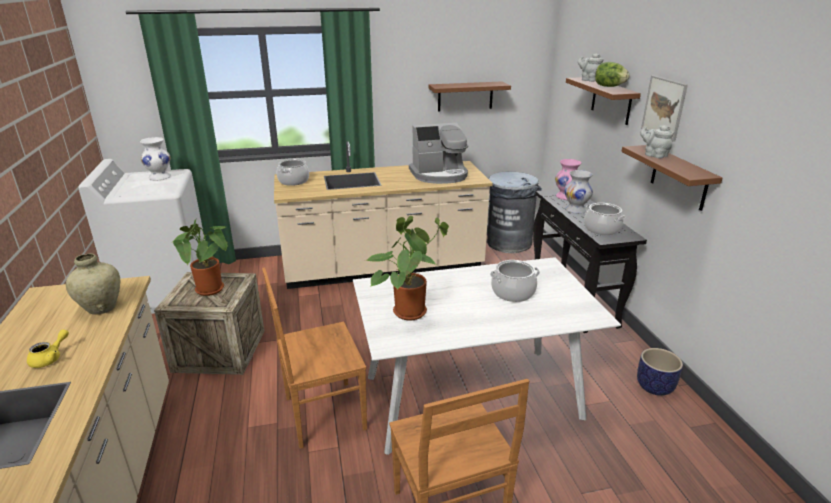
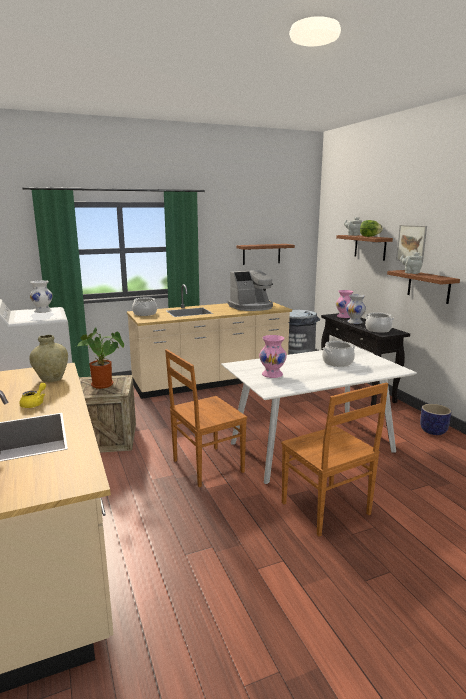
camera: 10 degrees left, 10 degrees down
potted plant [366,216,449,321] -> pink vase [259,335,287,378]

